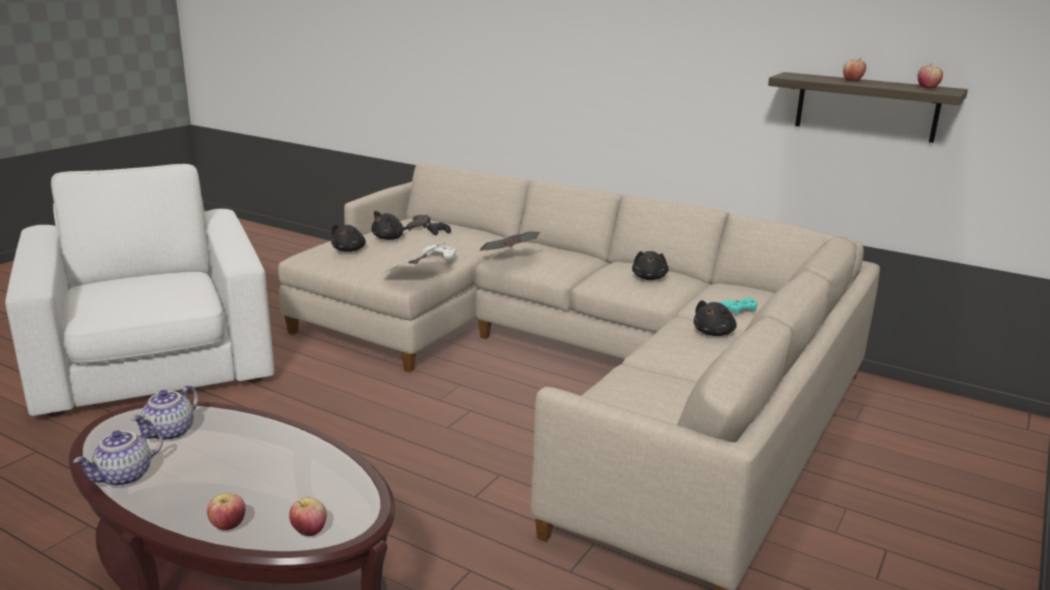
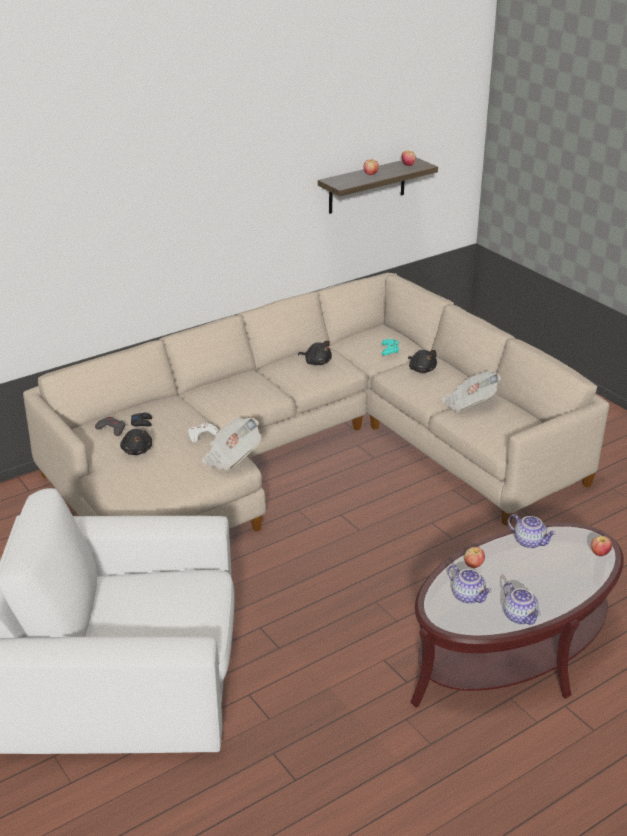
camera: 65 degrees left, 10 degrees up
apple [207,493,245,530] -> apple moved to [464,547,485,568]
black plush toy [331,224,366,252] -> none
newspaper [479,231,541,251] -> newspaper moved to [441,371,501,412]
none -> teapot [507,514,556,549]

